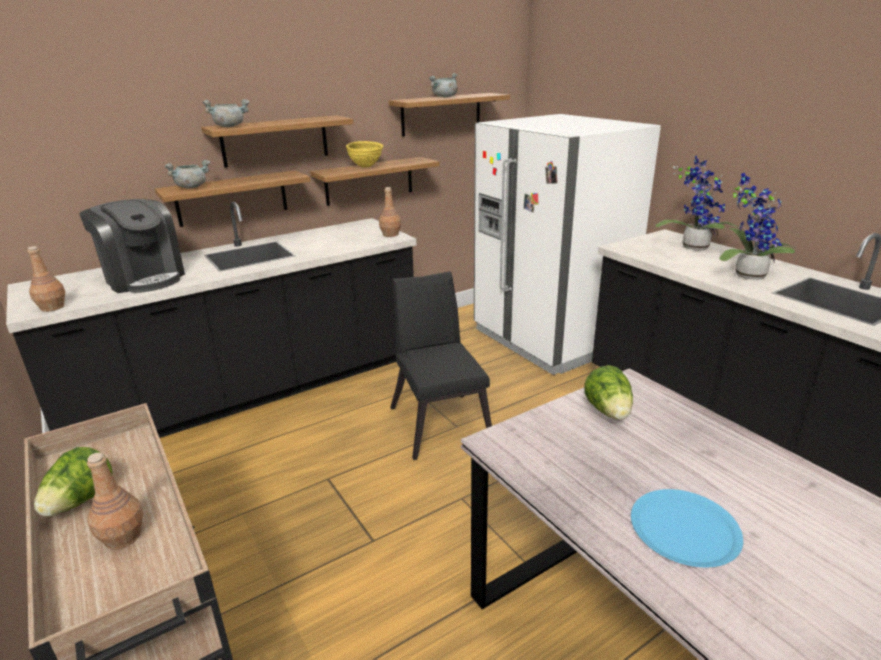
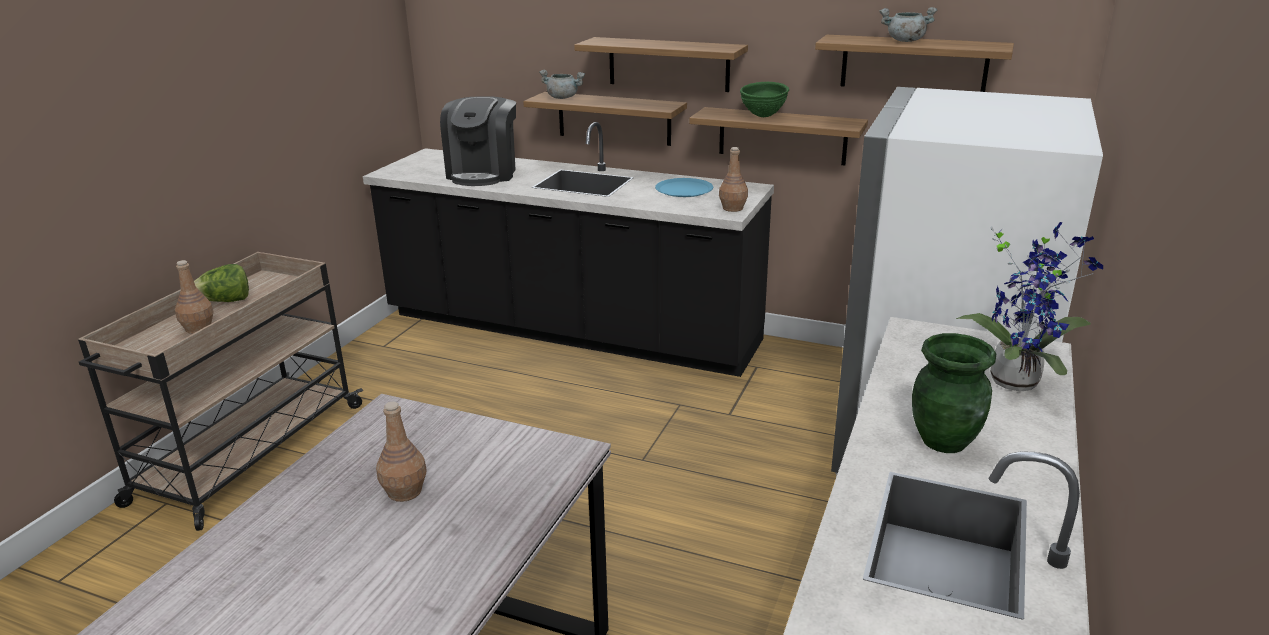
camera: 55 degrees right, 0 degrees up
brown bottle [27,246,65,312] -> brown bottle moved to [376,402,427,502]
grey cooking pot [202,99,250,127] -> none
yellow bowl [346,141,383,168] -> green bowl [740,82,789,117]
black chair [390,271,492,460] -> none
lettuce [585,365,633,420] -> none
blue plate [631,489,743,567] -> blue plate moved to [655,178,713,197]
potted plant [719,173,795,280] -> green vase [912,333,996,453]

